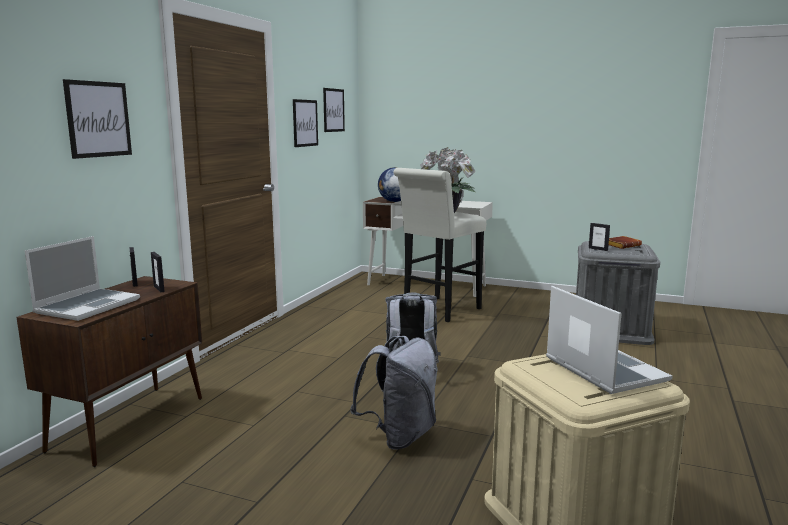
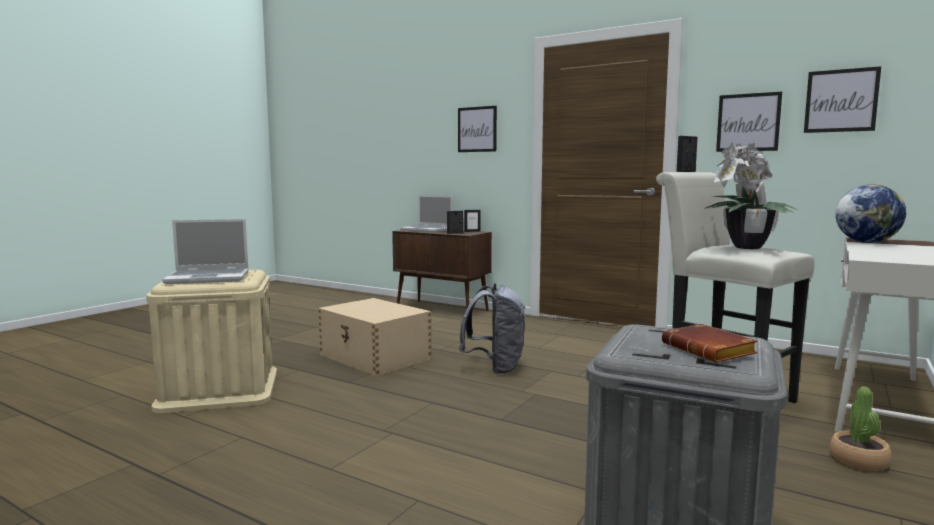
camera: 100 degrees right, 5 degrees down
grey backpack [350,336,438,450] -> beige storage box [318,298,432,376]
picture frame [589,223,610,251] -> picture frame moved to [676,136,697,172]
none -> potted plant [830,386,892,471]

